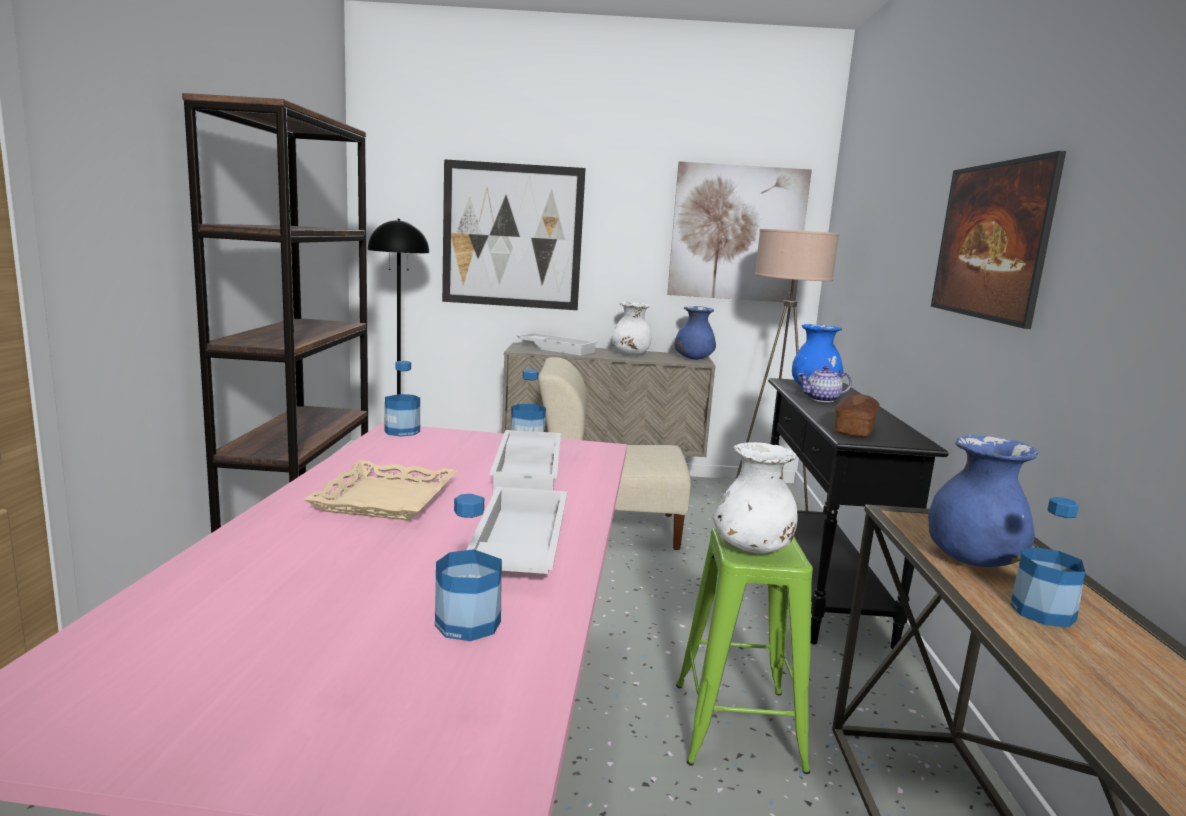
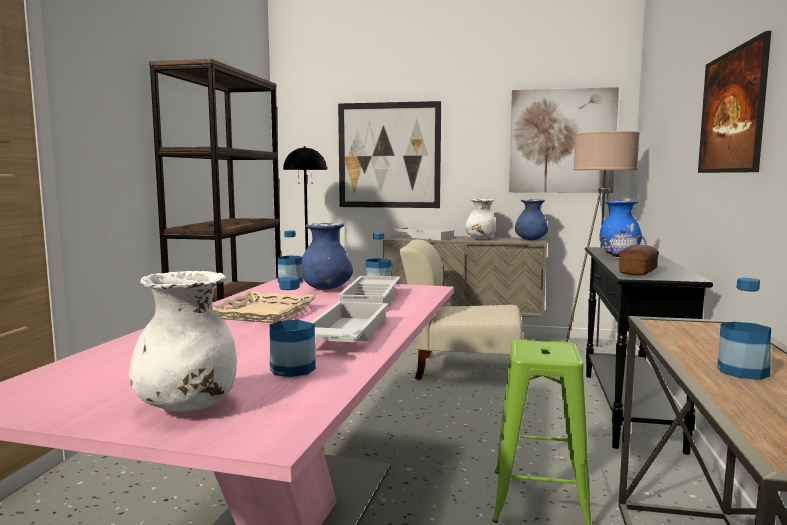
camera: 10 degrees right, 5 degrees down
white vase [713,442,798,554] -> white vase moved to [129,271,237,412]
blue vase [928,435,1038,567] -> blue vase moved to [302,223,353,290]

